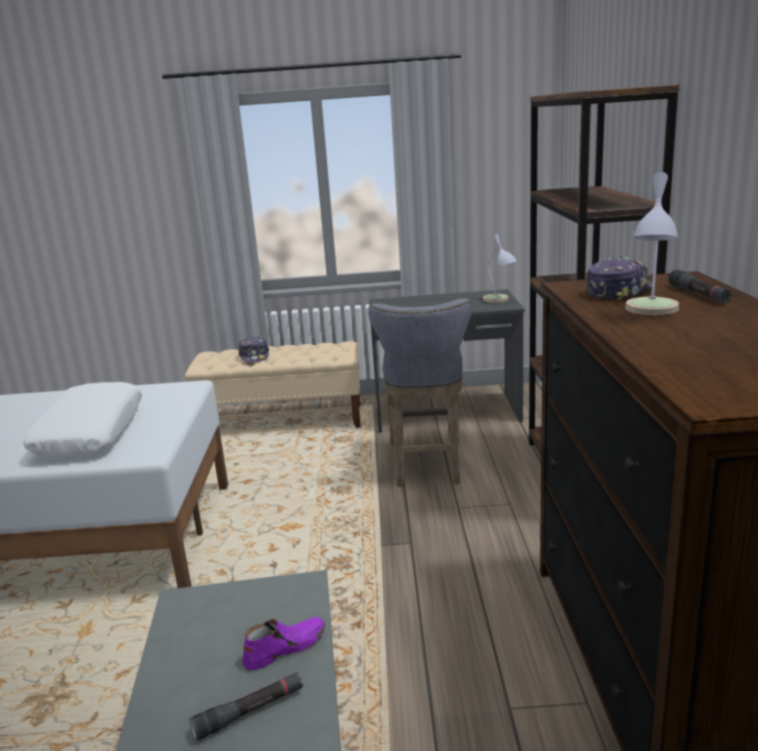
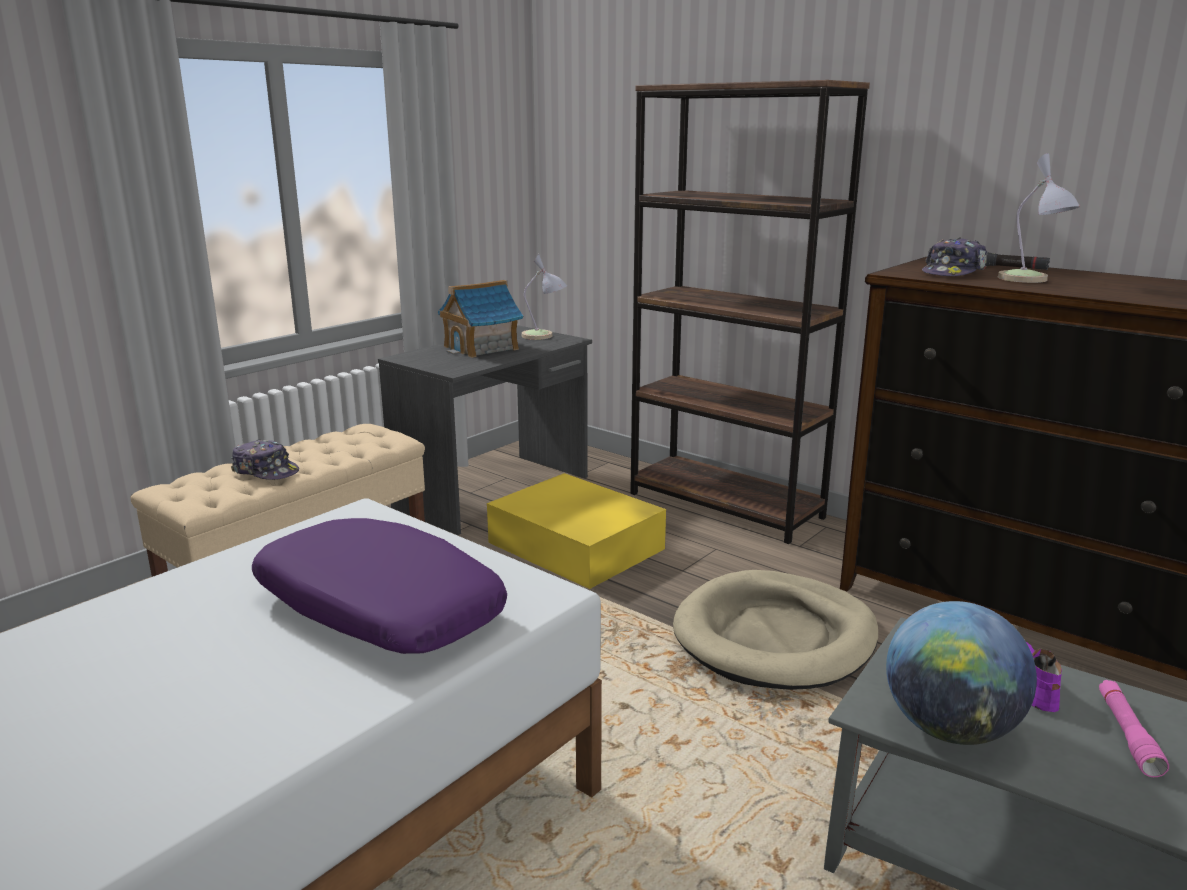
camera: 50 degrees left, 0 degrees up
white pillow [23,382,142,456] -> purple pillow [252,518,507,654]
black flashlight [189,672,303,741] -> pink flashlight [1099,680,1169,777]
grey stool [368,298,472,487] -> yellow storage box [487,473,666,589]
cap [587,257,652,301] -> cap turned 135 degrees counterclockwise [922,237,988,276]
none -> toy house [438,280,523,358]
none -> beige dog bed [673,570,878,690]
none -> globe [886,601,1037,745]

